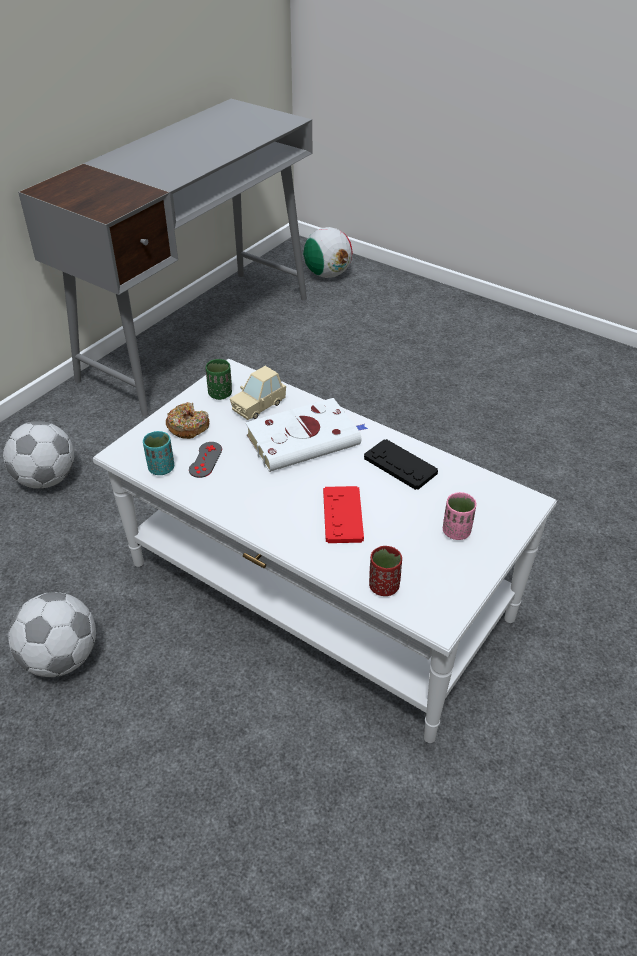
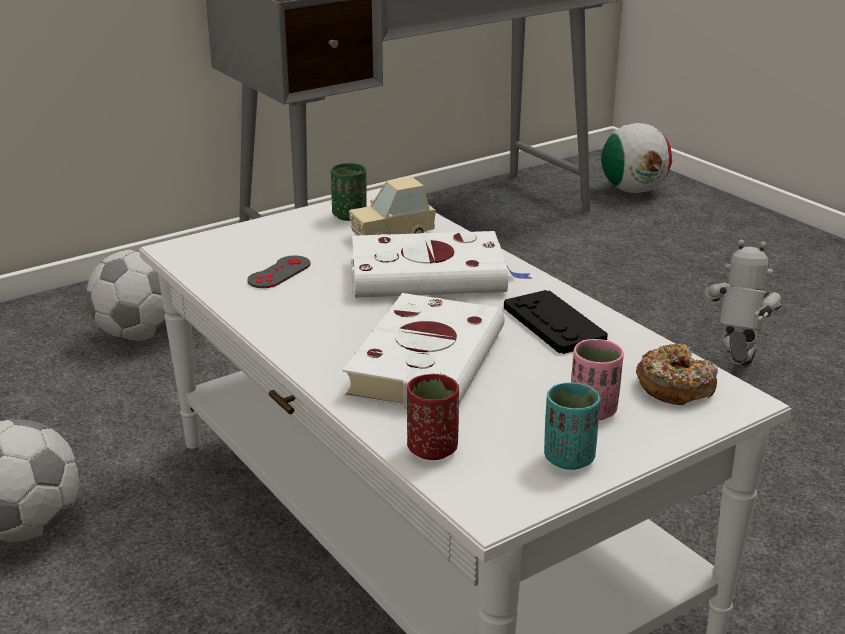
camera: 20 degrees right, 15 degrees down
turquoise cup [143,431,174,475] -> turquoise cup moved to [544,382,600,470]
donut [166,402,209,439] -> donut moved to [636,344,718,405]
red game controller [323,486,364,543] -> white book [343,293,505,409]
none -> toy robot [705,240,781,366]

